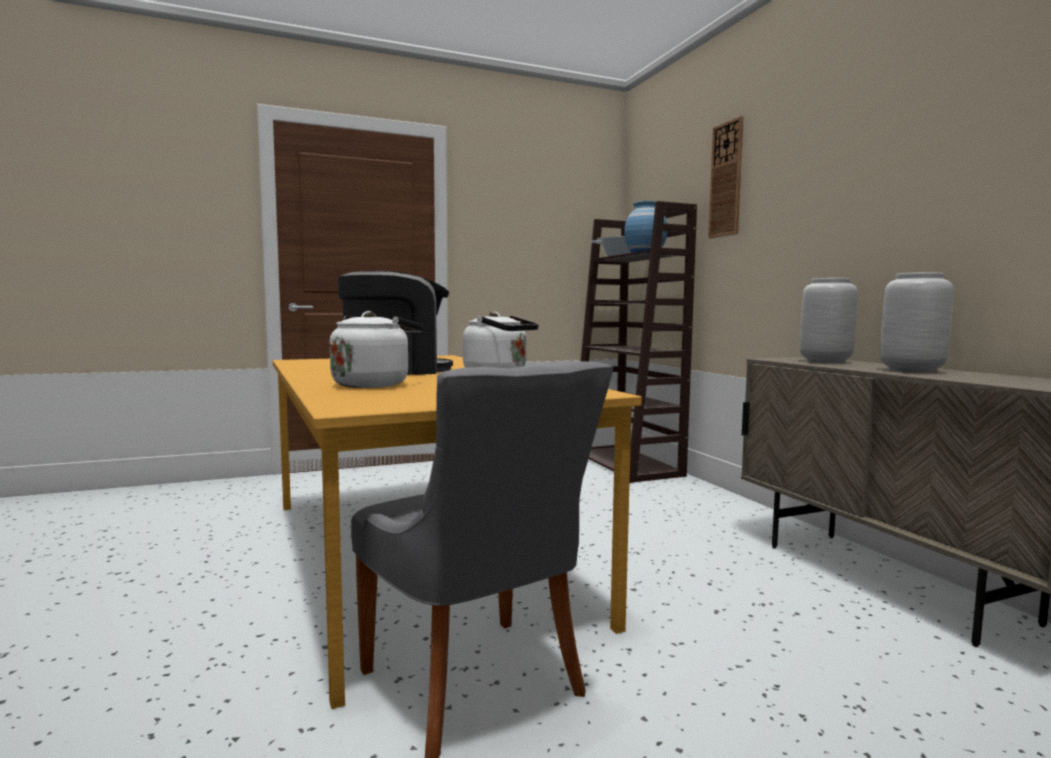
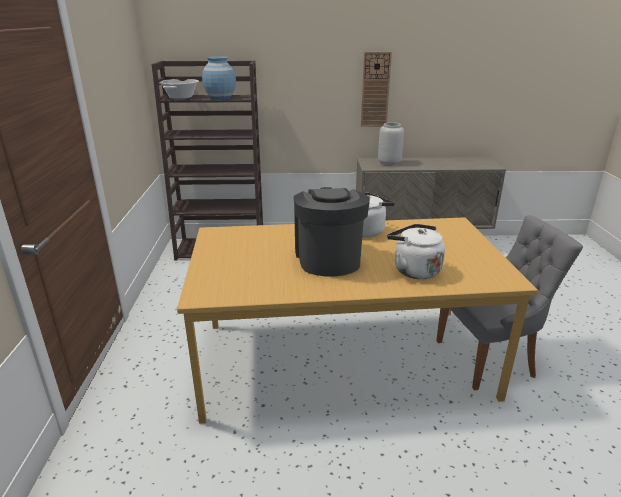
camera: 70 degrees left, 20 degrees up
wall clock [708,116,744,238] -> wall clock moved to [361,52,392,127]
grey vase [880,272,953,373] -> none

